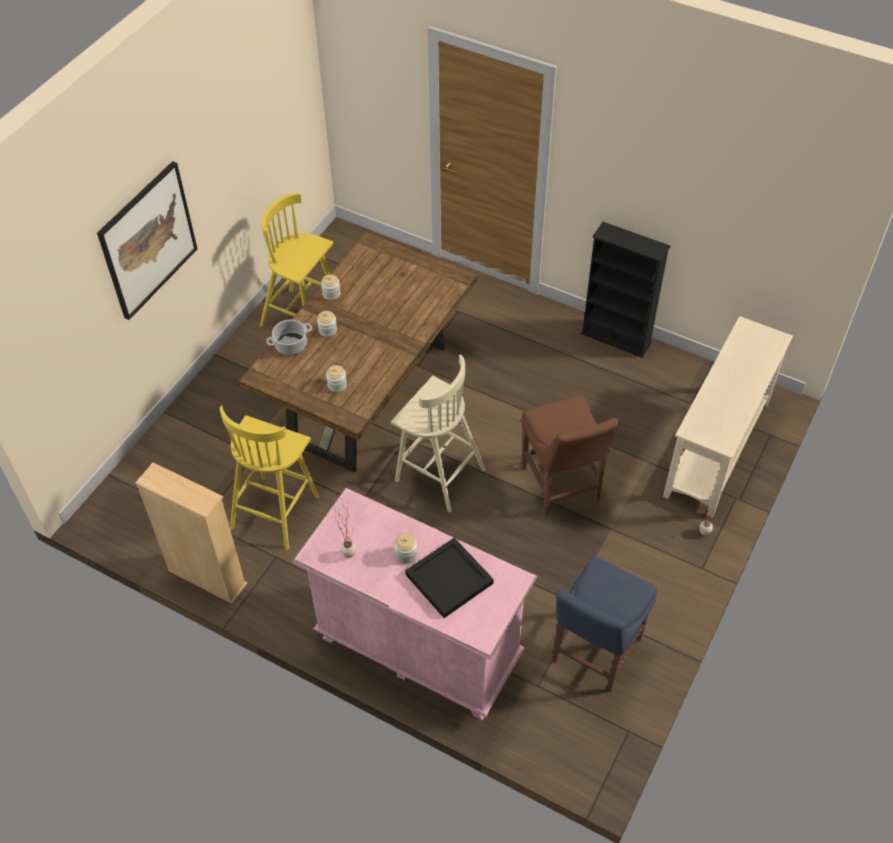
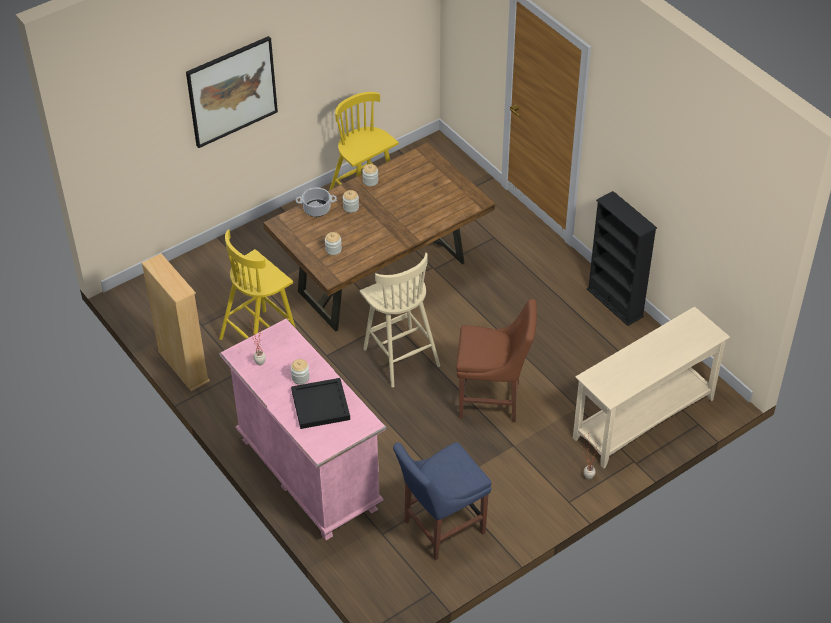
camera: 25 degrees right, 5 degrees down
brown chair [521,395,619,516] -> brown chair turned 90 degrees counterclockwise [456,299,537,423]

